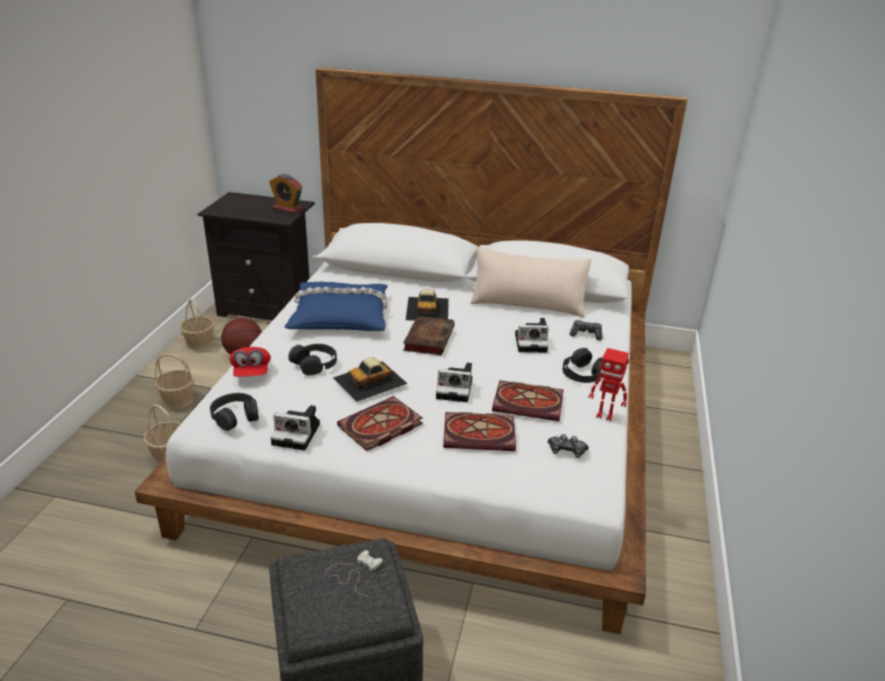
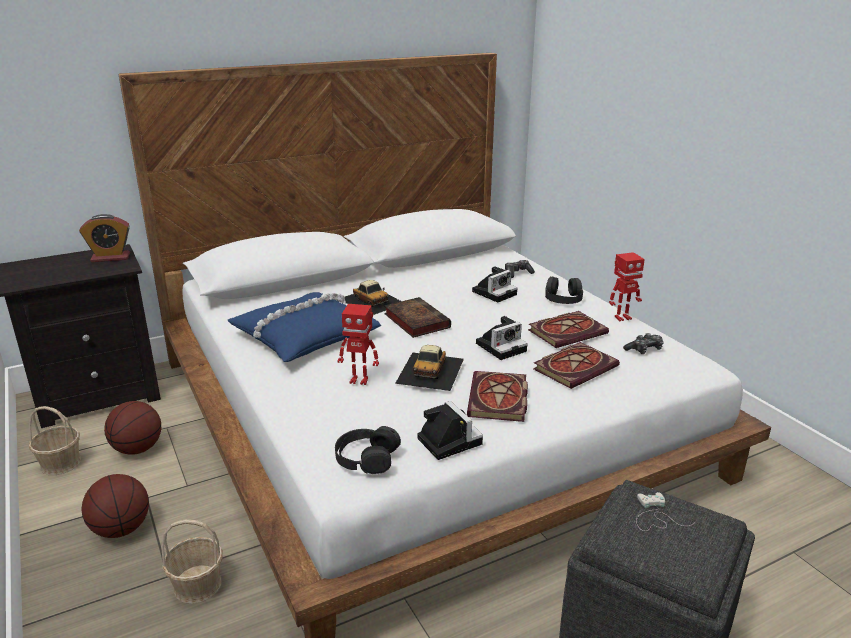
camera: 40 degrees left, 5 degrees down
basket [155,353,195,409] -> basketball [82,474,149,538]
red cap [230,347,271,377] -> none
camera [270,405,320,451] -> camera turned 90 degrees counterclockwise [417,401,483,460]
black headphones [288,344,337,375] -> toy robot [337,304,379,385]
beige pillow [470,246,591,318] -> none

